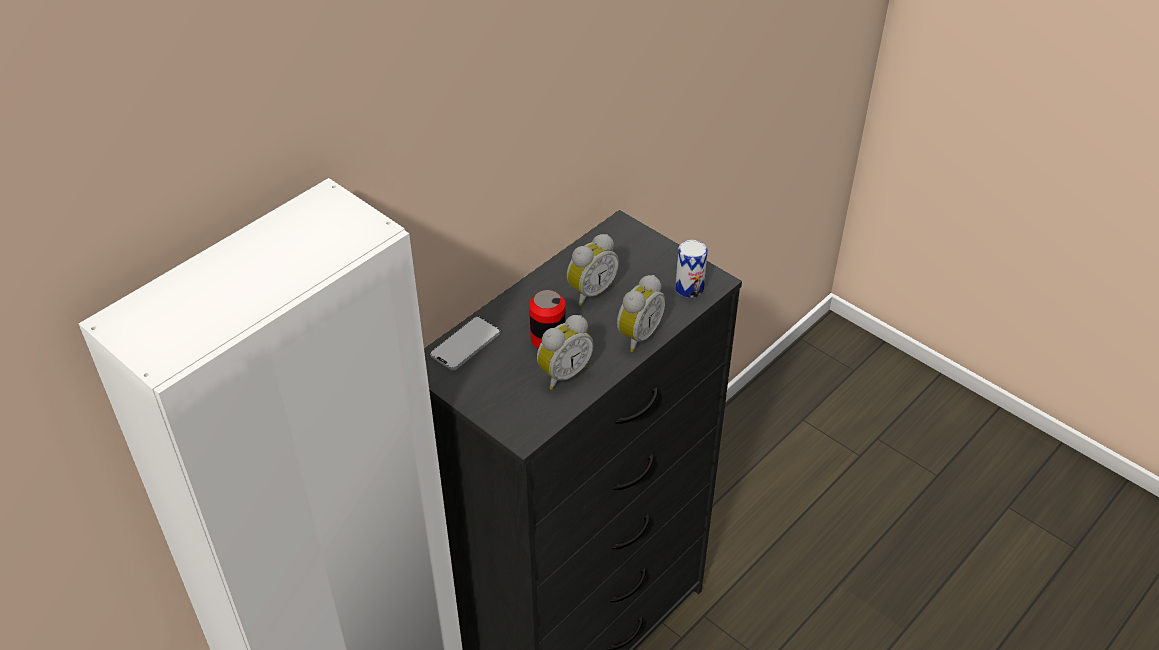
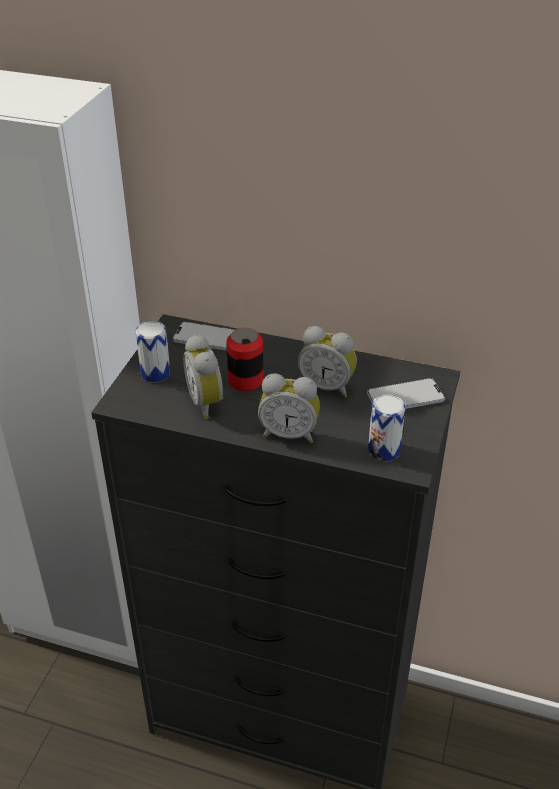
camera: 65 degrees right, 5 degrees down
alarm clock [537,315,594,390] -> alarm clock turned 45 degrees clockwise [183,334,224,419]
none -> can [135,321,170,383]
none -> phone [367,378,445,409]

